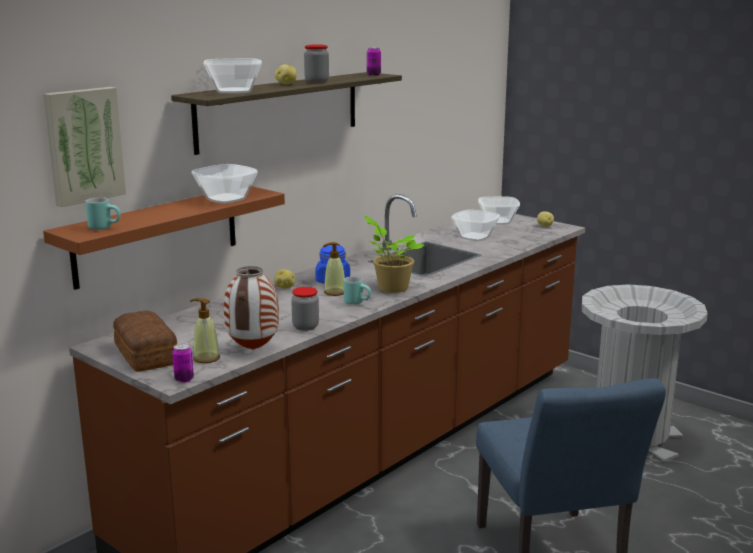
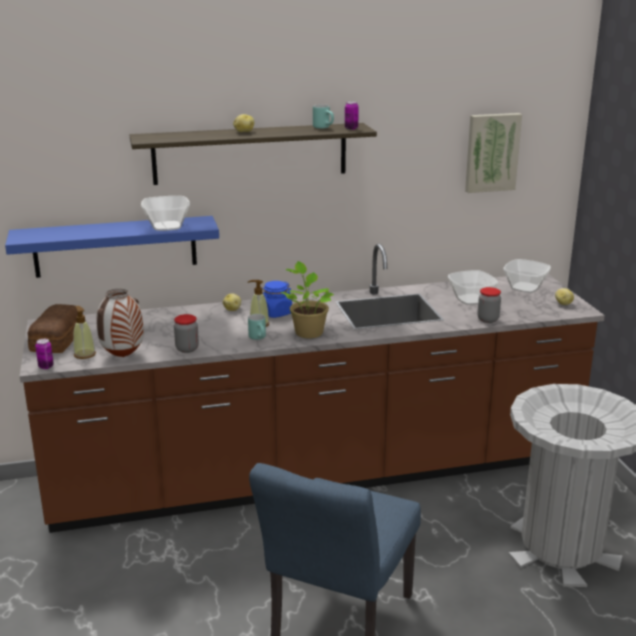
camera: 35 degrees right, 5 degrees up
picture [43,87,126,207] -> picture moved to [465,113,522,193]
brown shelf [43,186,285,290] -> blue shelf [5,216,219,278]
turquoise mug [85,197,121,230] -> turquoise mug moved to [313,104,334,129]
bowl [203,58,262,94] -> none
jar [304,44,329,83] -> jar moved to [478,287,501,323]

